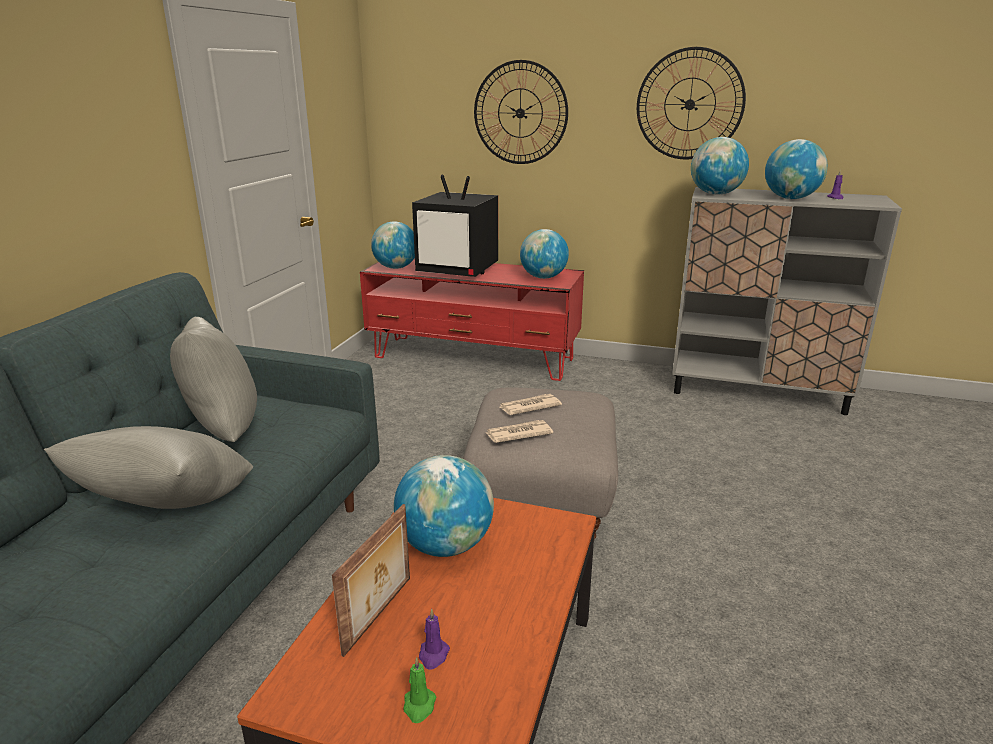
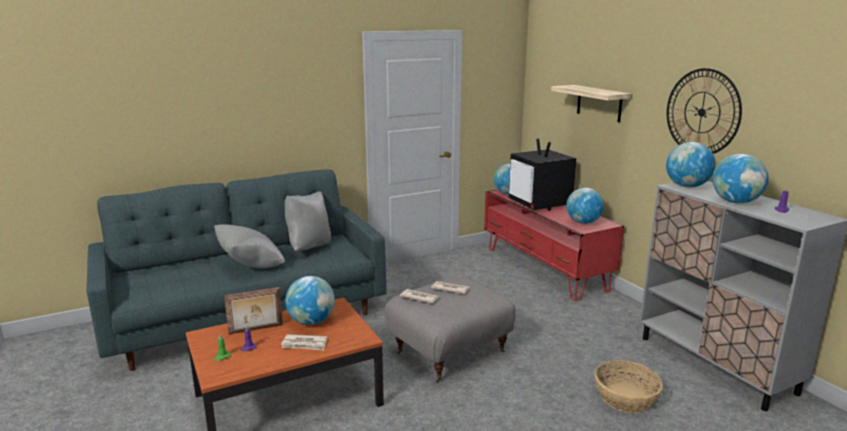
camera: 45 degrees right, 5 degrees down
wall clock [474,60,568,164] -> shelf [551,85,631,122]
none -> newspaper [281,334,327,350]
none -> basket [594,360,663,413]

